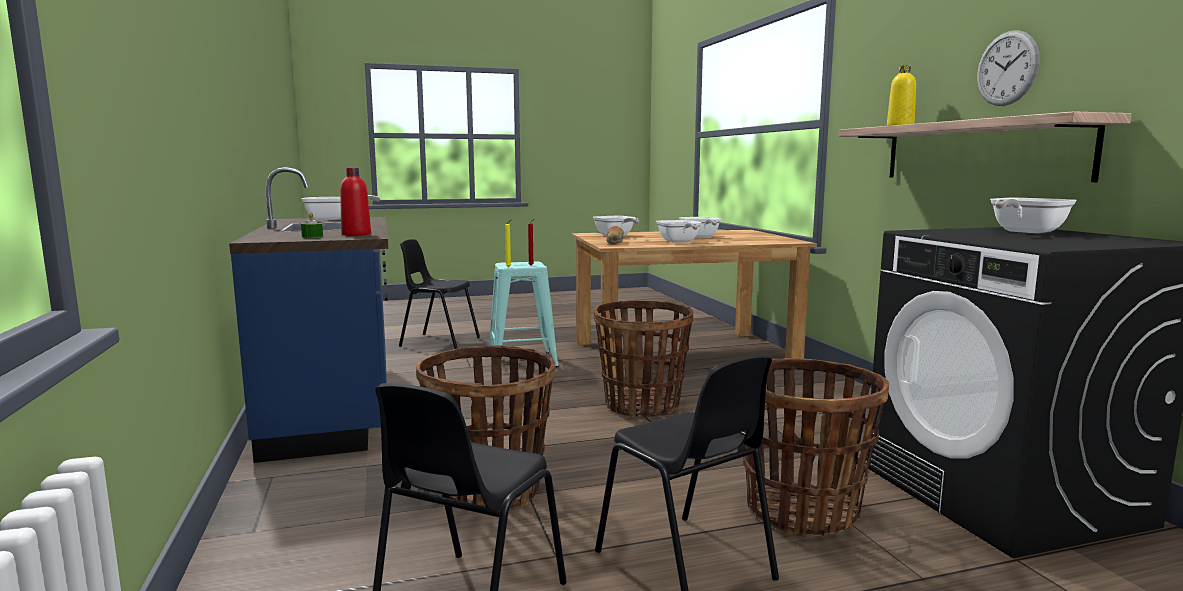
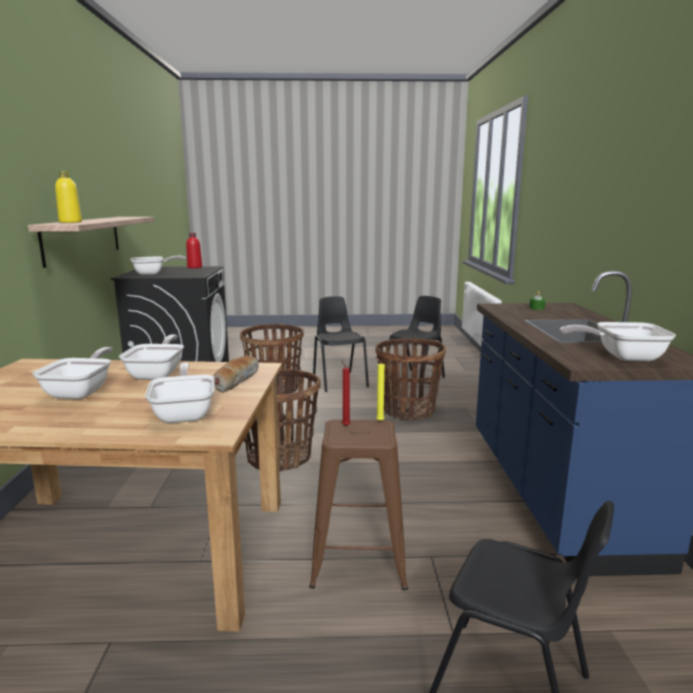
camera: 165 degrees left, 5 degrees up
red bottle [340,168,371,236] -> red bottle moved to [186,233,202,268]
turquoise stool [489,262,559,368] -> brown stool [309,420,408,590]
wall clock [977,30,1039,106] -> none

